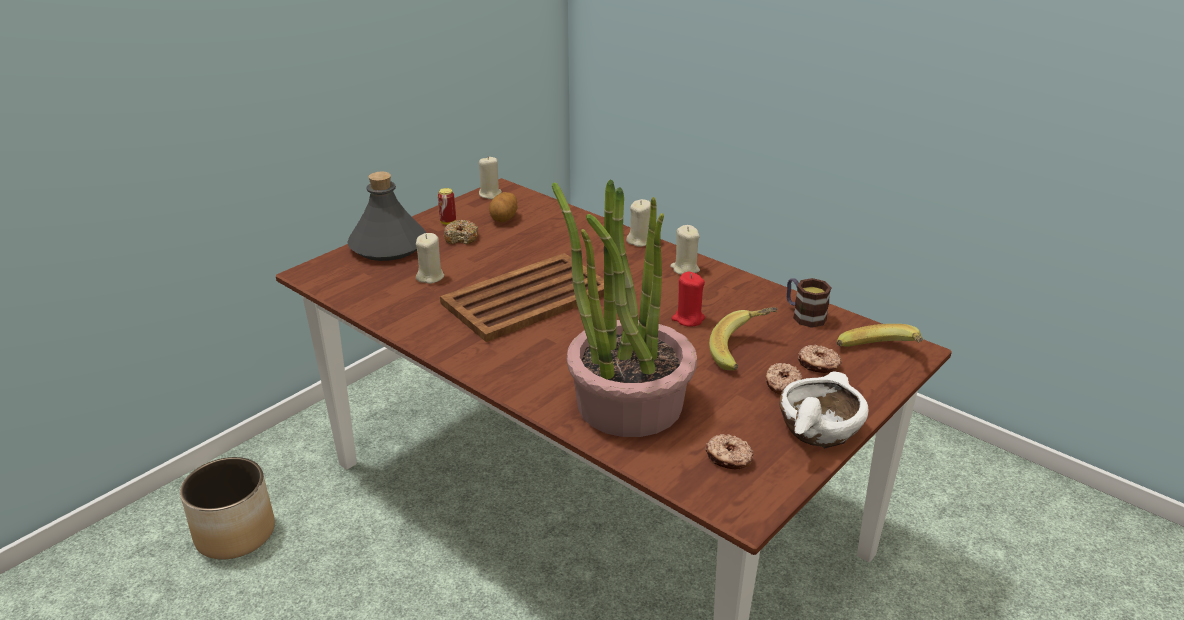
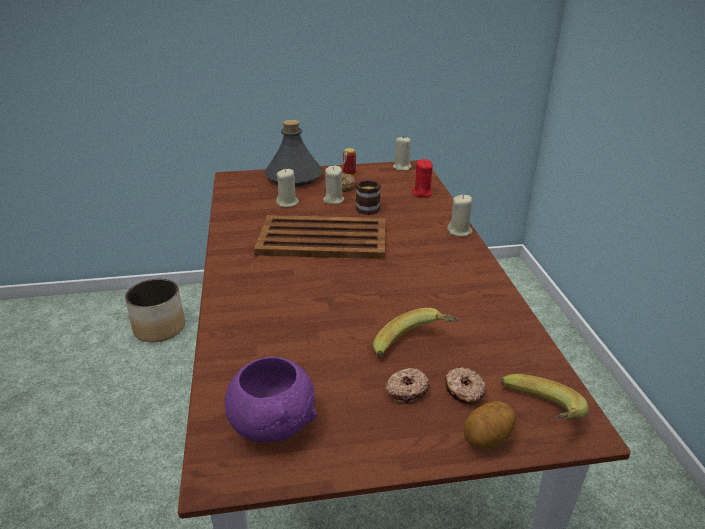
camera: 40 degrees right, 0 degrees up
potato [489,192,518,222] -> potato moved to [464,401,516,449]
potted plant [552,179,697,437] -> none
beige candle [670,225,700,275] -> beige candle moved to [323,166,344,204]
red candle [672,272,705,327] -> red candle moved to [412,159,433,197]
donut [705,434,753,469] -> purple bowl [225,357,317,443]
white bowl [779,372,869,449] -> none
mug [787,278,832,328] -> mug moved to [356,179,381,215]

